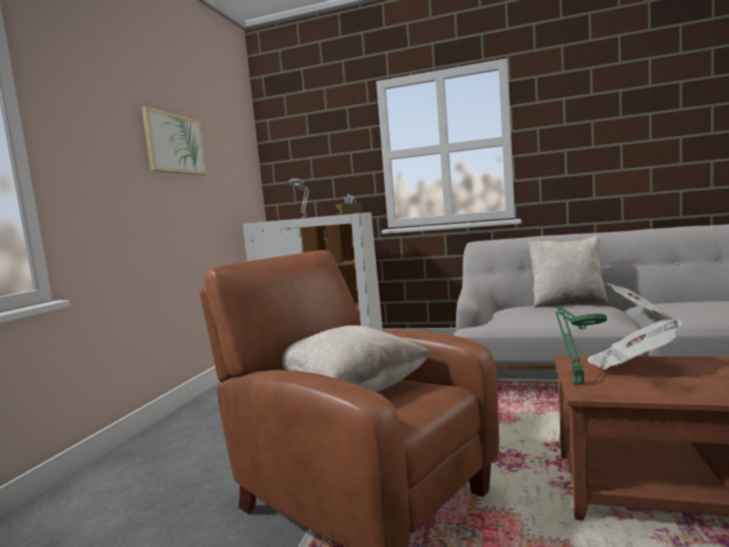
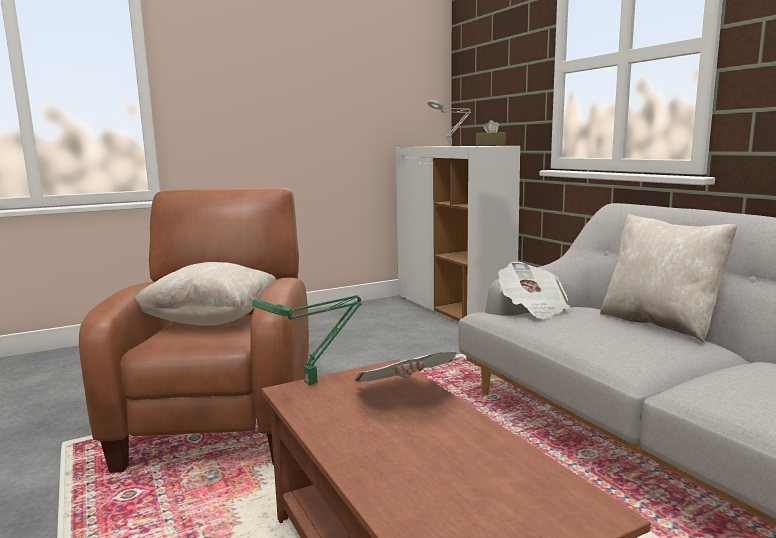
camera: 45 degrees right, 5 degrees up
picture [142,106,207,175] -> none
newspaper [606,283,670,316] -> newspaper moved to [498,262,570,319]

